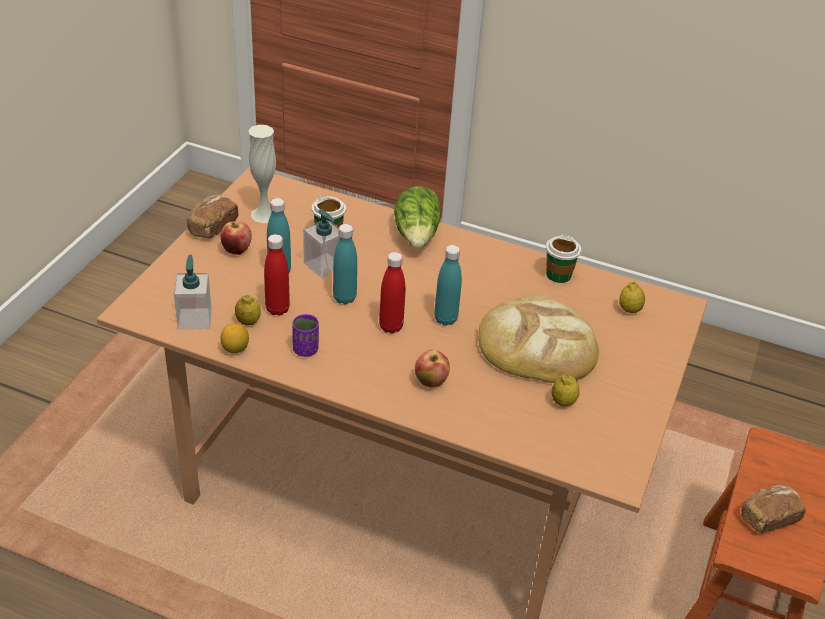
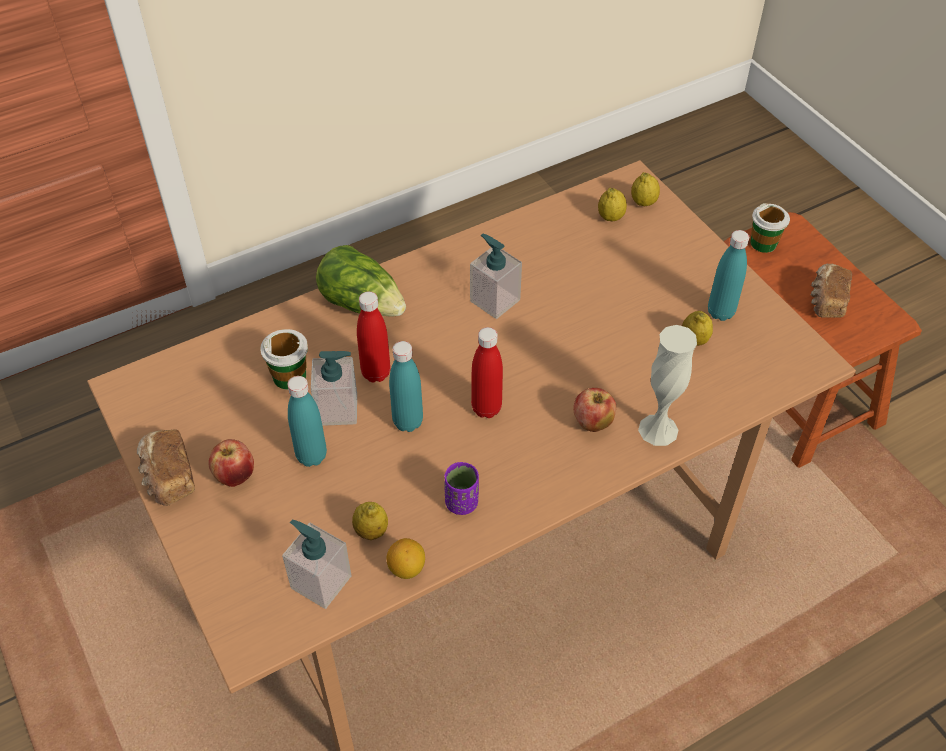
camera: 50 degrees left, 10 degrees up
white vase [248,125,276,223] -> white vase moved to [638,325,697,446]
red bottle [264,234,290,316] -> red bottle moved to [357,291,391,382]
turquoise bottle [434,245,462,326] -> turquoise bottle moved to [708,230,749,321]
bread [478,295,599,383] -> none
cup [546,235,581,283] -> cup moved to [751,203,790,253]
none -> soap dispenser [470,234,522,319]
none -> lemon [631,172,660,206]

